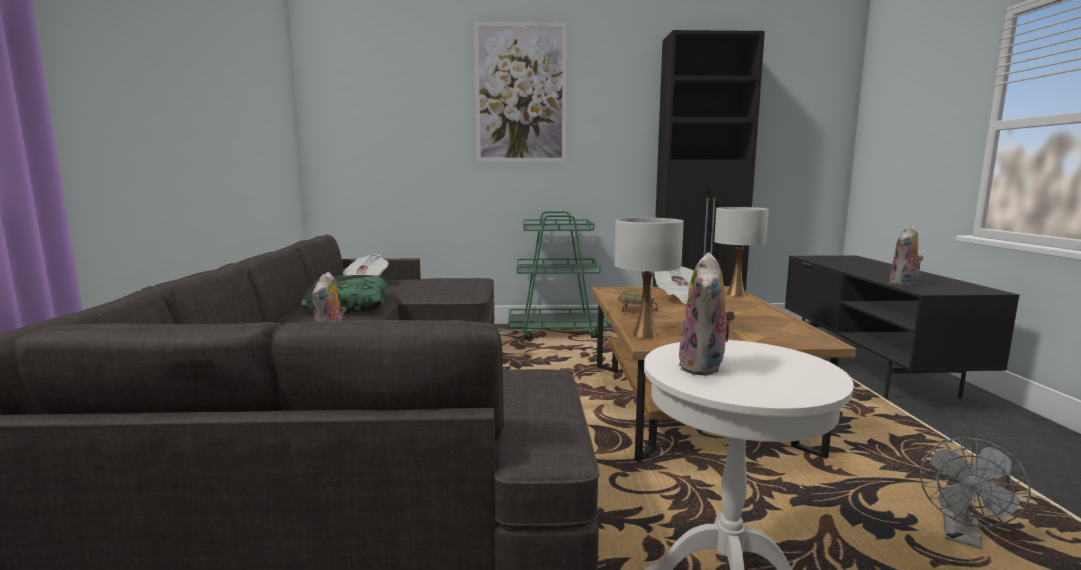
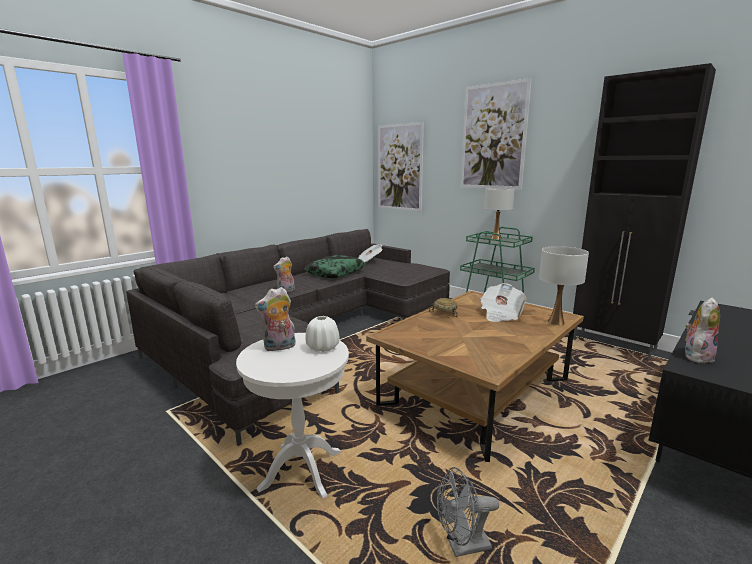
camera: 45 degrees right, 5 degrees up
white table lamp [615,218,684,338] -> white table lamp moved to [484,188,515,239]
plush toy [890,225,924,286] -> plush toy turned 135 degrees clockwise [685,297,720,363]
none -> white vase [306,316,340,352]
none -> picture [378,122,424,211]

